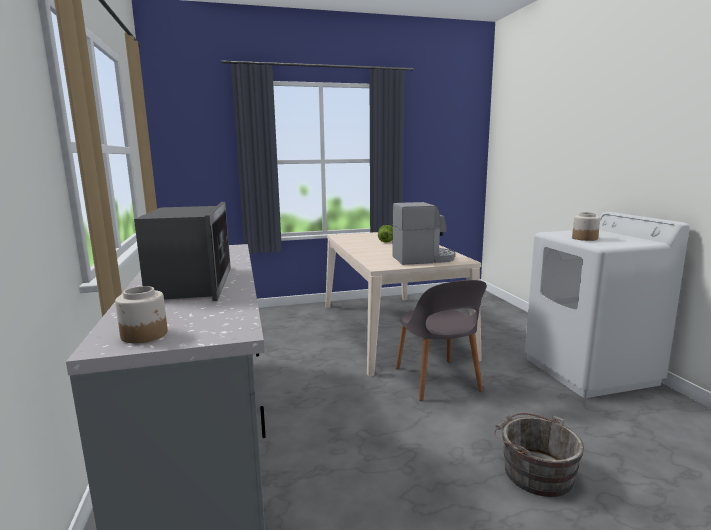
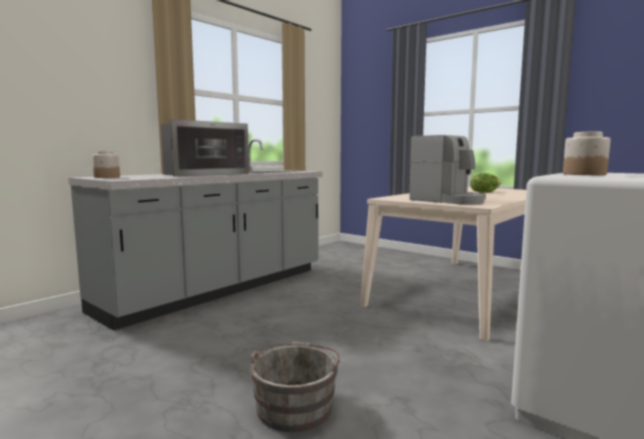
camera: 55 degrees right, 5 degrees down
grey chair [396,280,487,401] -> none

